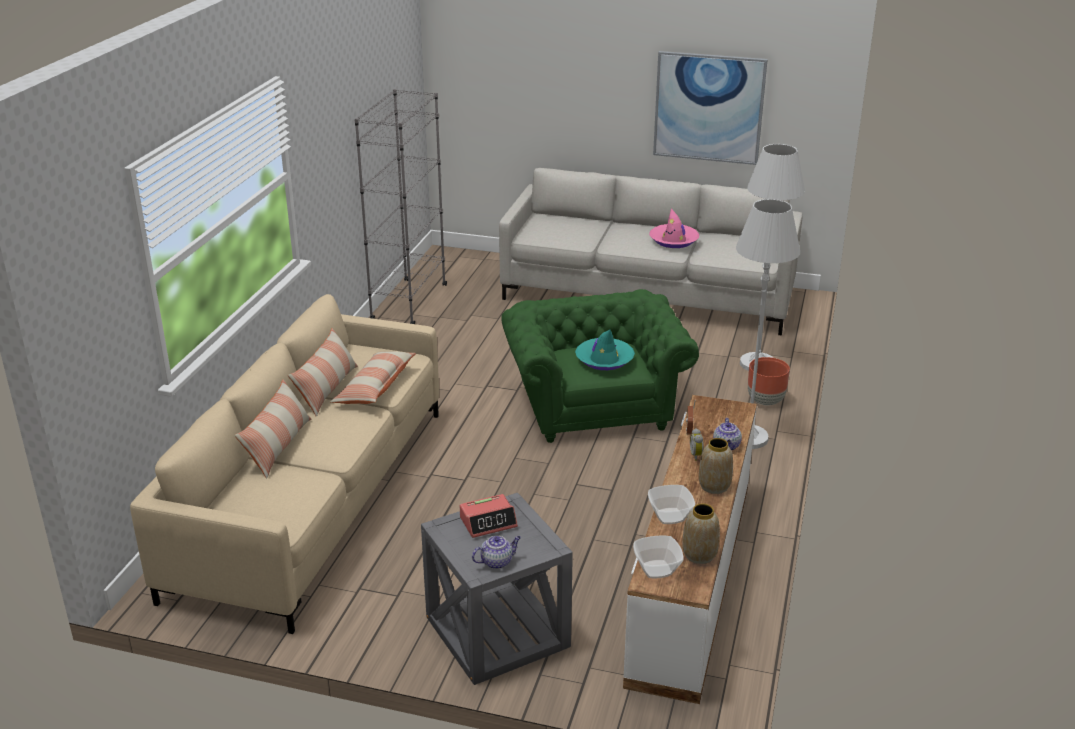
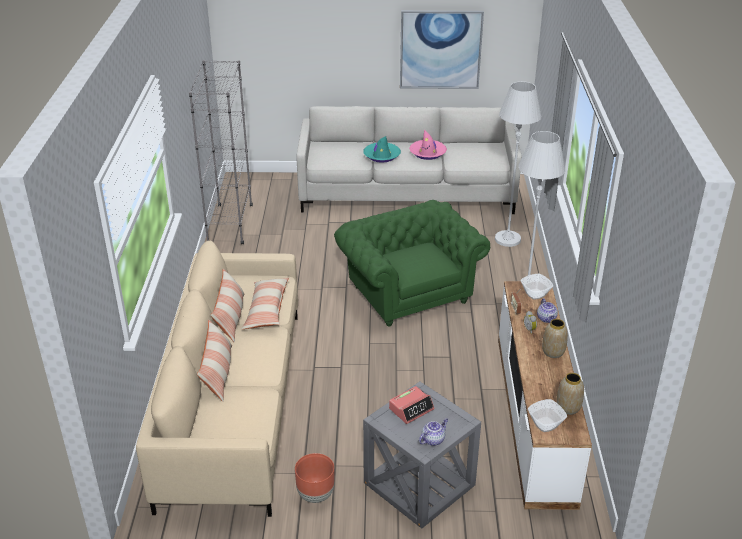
camera: 15 degrees left, 5 degrees up
turquoise hat [575,330,635,370] -> turquoise hat moved to [363,136,401,163]
bowl [648,485,695,524] -> bowl moved to [521,274,553,300]
brown planter [748,357,790,405] -> brown planter moved to [295,453,335,503]

